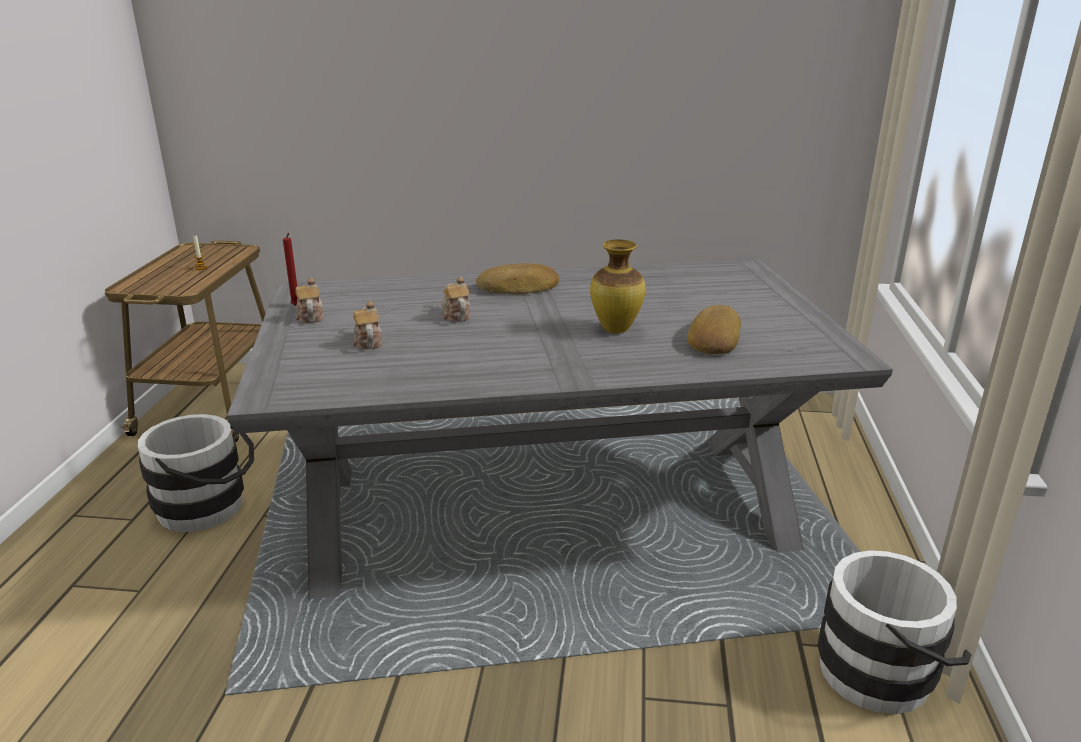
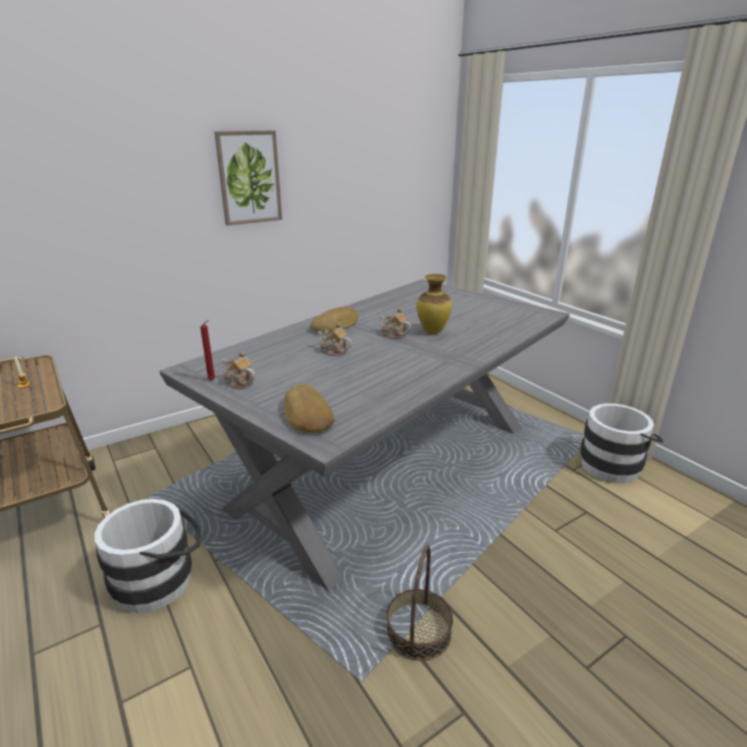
camera: 40 degrees left, 0 degrees up
teapot [353,301,382,349] -> teapot moved to [379,308,411,339]
bread [687,305,741,354] -> bread moved to [284,384,334,433]
none -> picture [214,131,282,226]
none -> basket [387,545,453,661]

